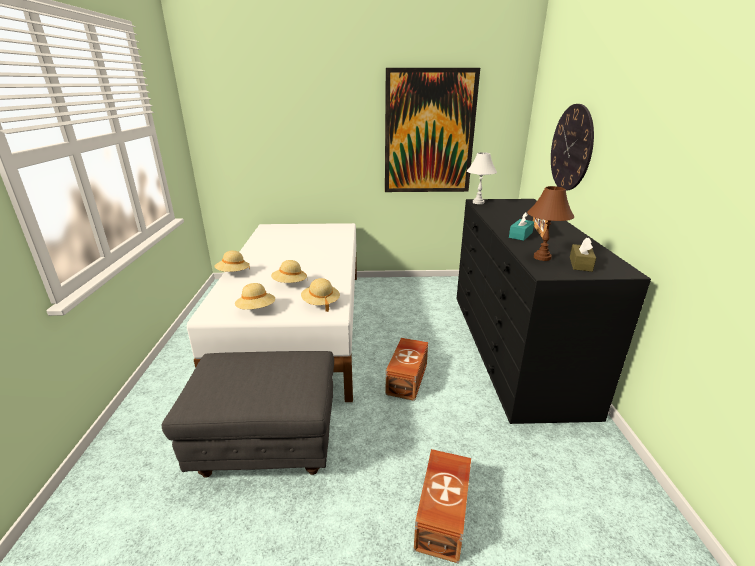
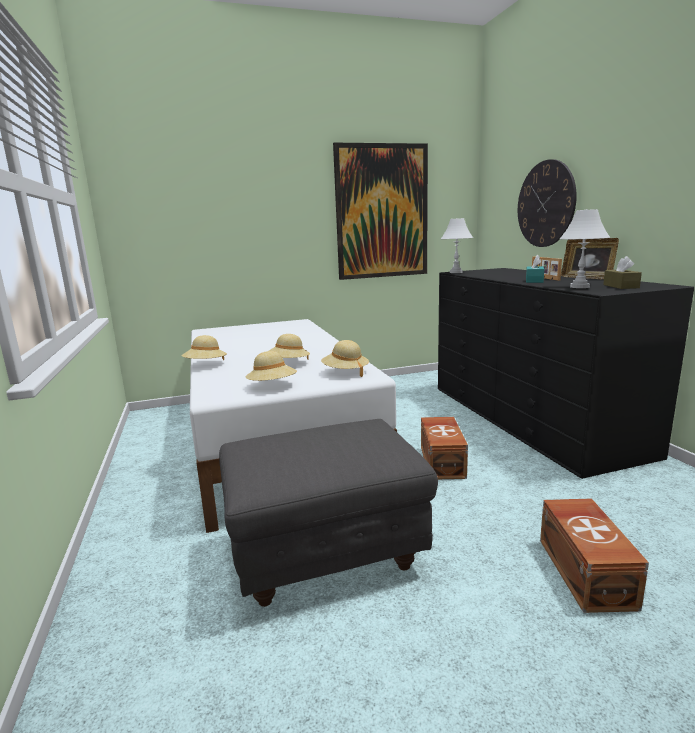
camera: 15 degrees left, 10 degrees down
brown table lamp [527,186,574,261] -> white table lamp [560,209,610,288]
none -> picture frame [561,238,619,279]

